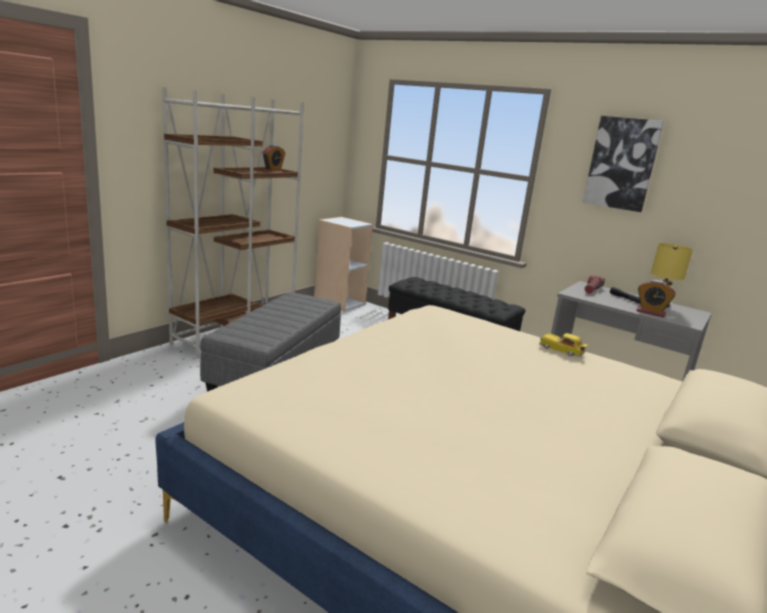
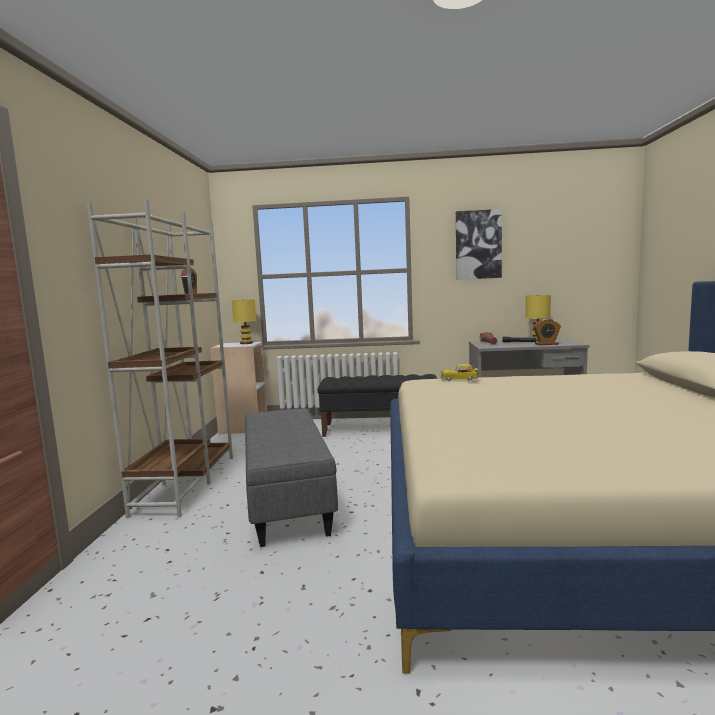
camera: 30 degrees left, 10 degrees down
toy car [539,333,587,357] -> toy car moved to [441,364,479,381]
none -> yellow table lamp [232,299,257,344]

